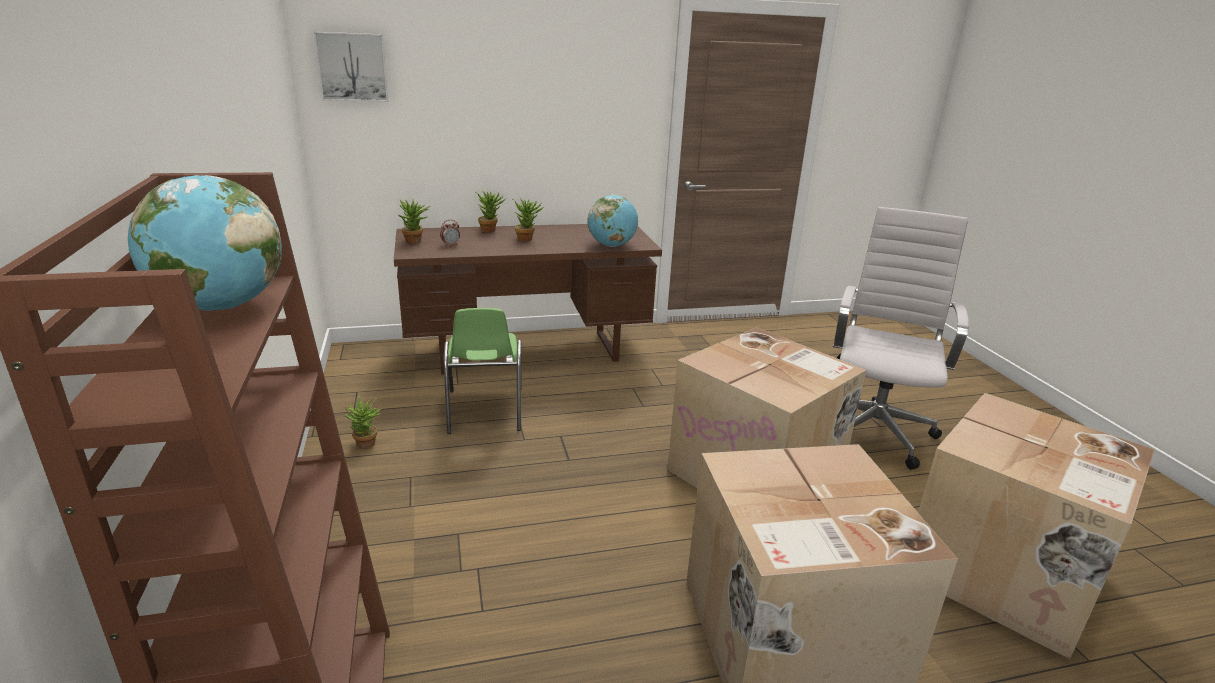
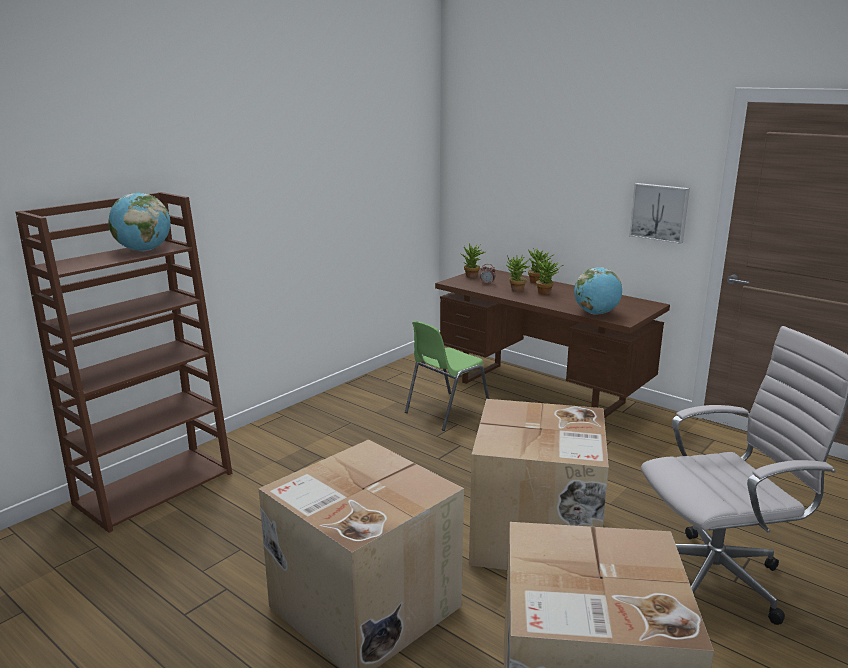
camera: 55 degrees right, 5 degrees down
picture [314,32,388,102] -> picture moved to [629,183,690,244]
potted plant [344,396,382,449] -> potted plant moved to [507,254,531,291]

